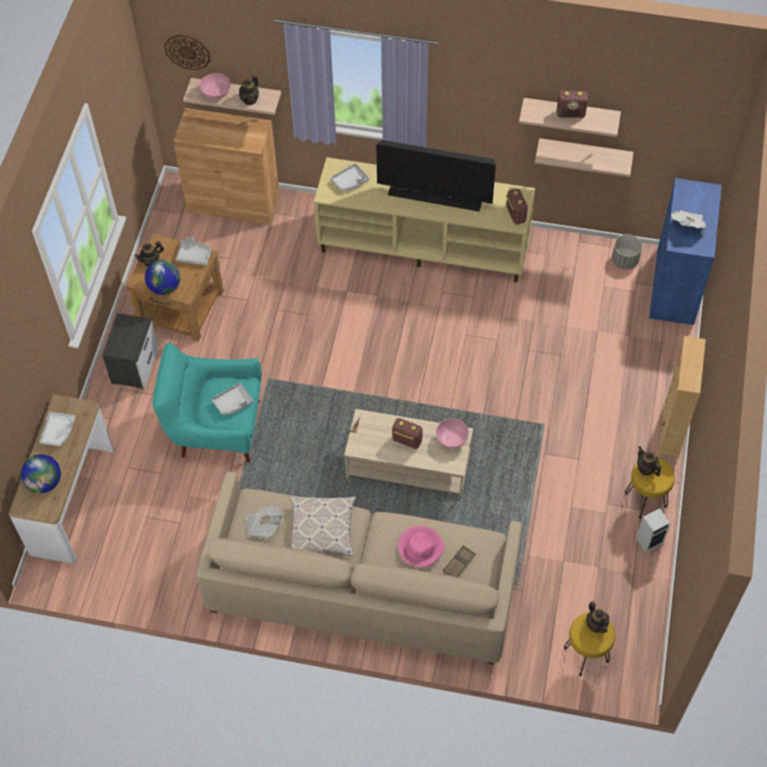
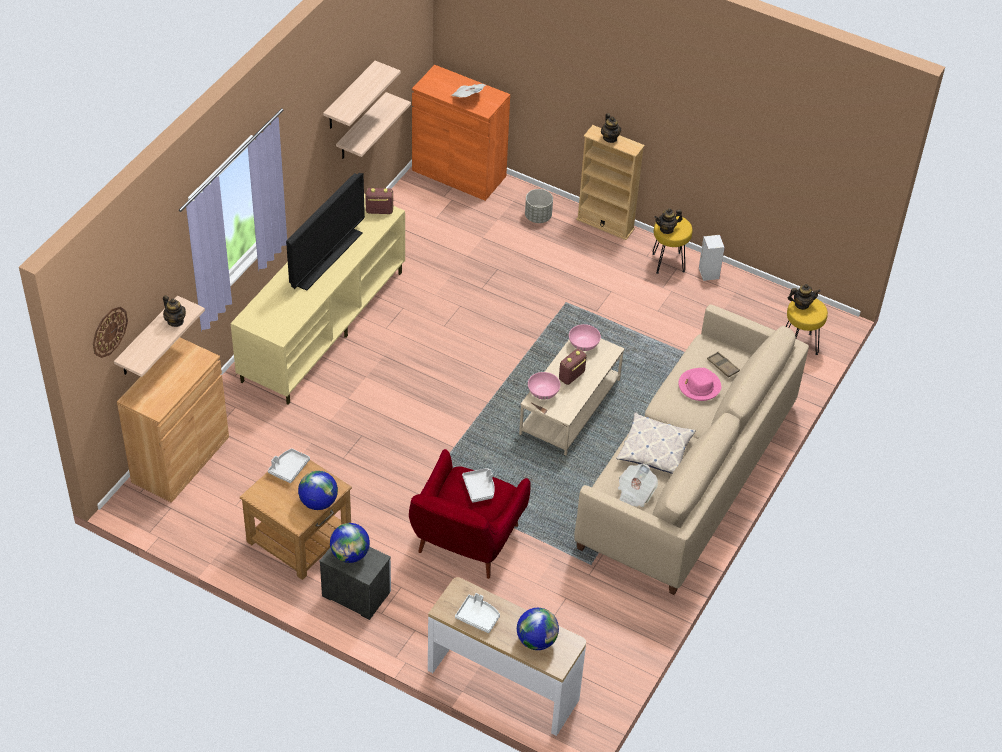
camera: 75 degrees left, 10 degrees down
teapot [135,241,164,267] -> teapot moved to [601,113,621,143]
turquoise armchair [152,343,262,463] -> red armchair [409,449,531,579]
pink bowl [199,73,230,100] -> pink bowl moved to [528,372,560,400]
grey tray [330,163,369,192] -> none
radio [557,91,588,118] -> none
grey planter [612,234,642,269] -> grey planter moved to [525,189,553,223]
blue cabinet [649,178,722,325] -> orange cabinet [412,65,510,201]
none -> globe [330,523,370,563]

